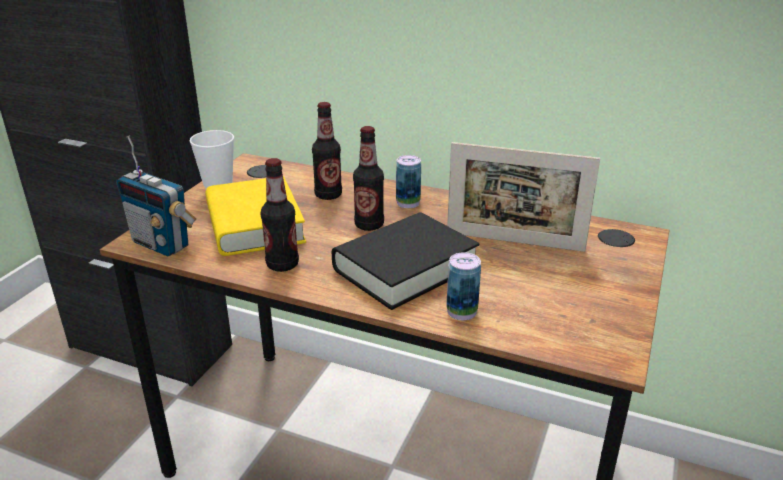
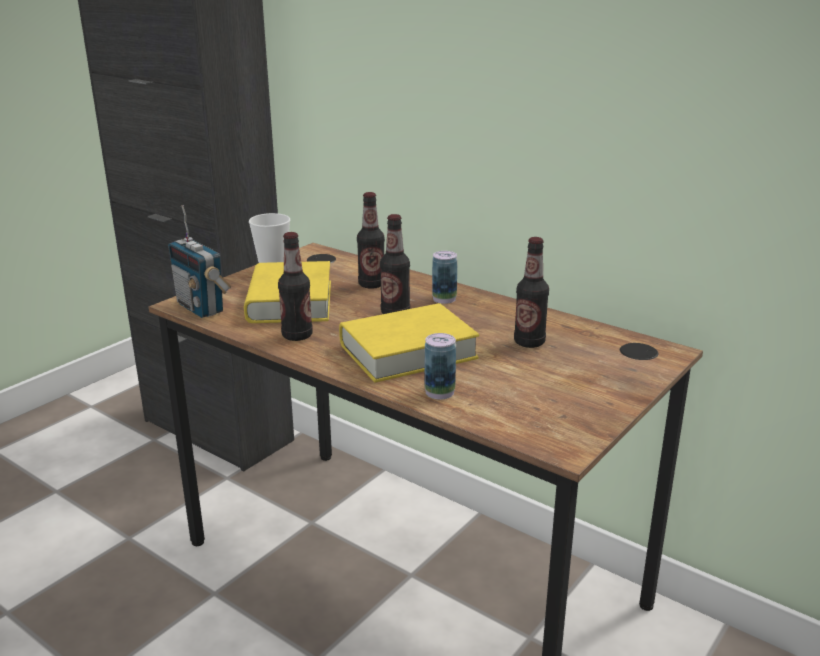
camera: 15 degrees right, 5 degrees down
black book [332,212,479,310] -> yellow book [339,303,479,383]
picture frame [447,142,600,252] -> bottle [514,237,549,348]

